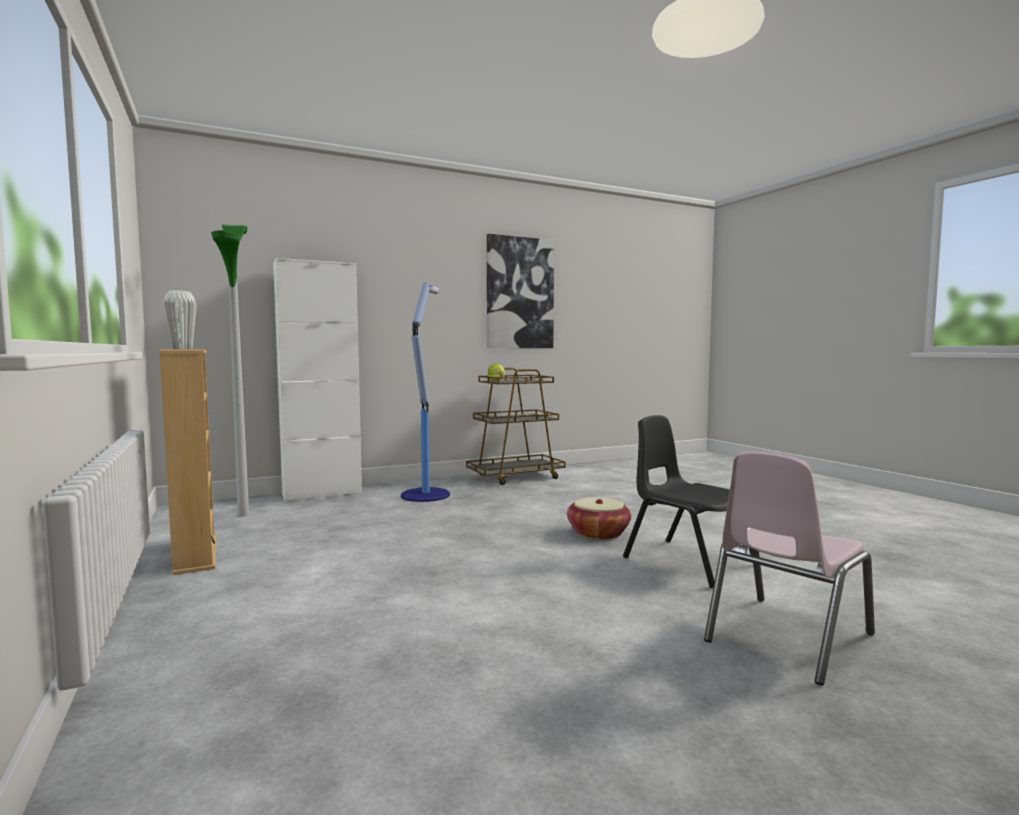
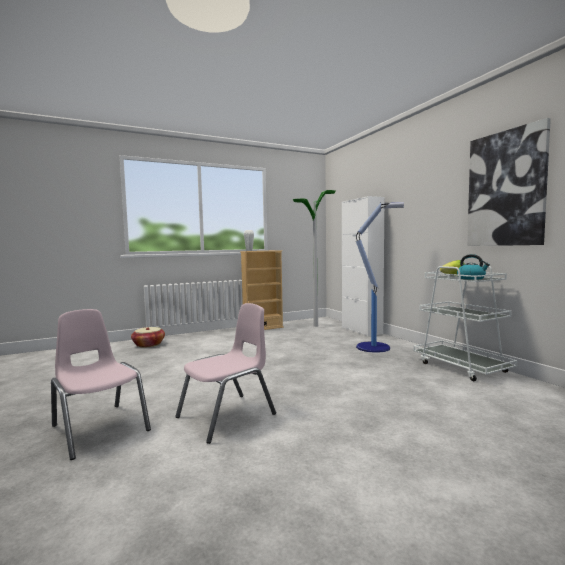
camera: 90 degrees right, 0 degrees up
brown cart [466,368,566,485] -> white cart [413,265,517,381]
basket [567,497,631,540] -> basket moved to [131,327,165,347]
black chair [623,415,752,588] -> pink chair [175,303,276,444]
none -> kettle [457,254,490,280]

